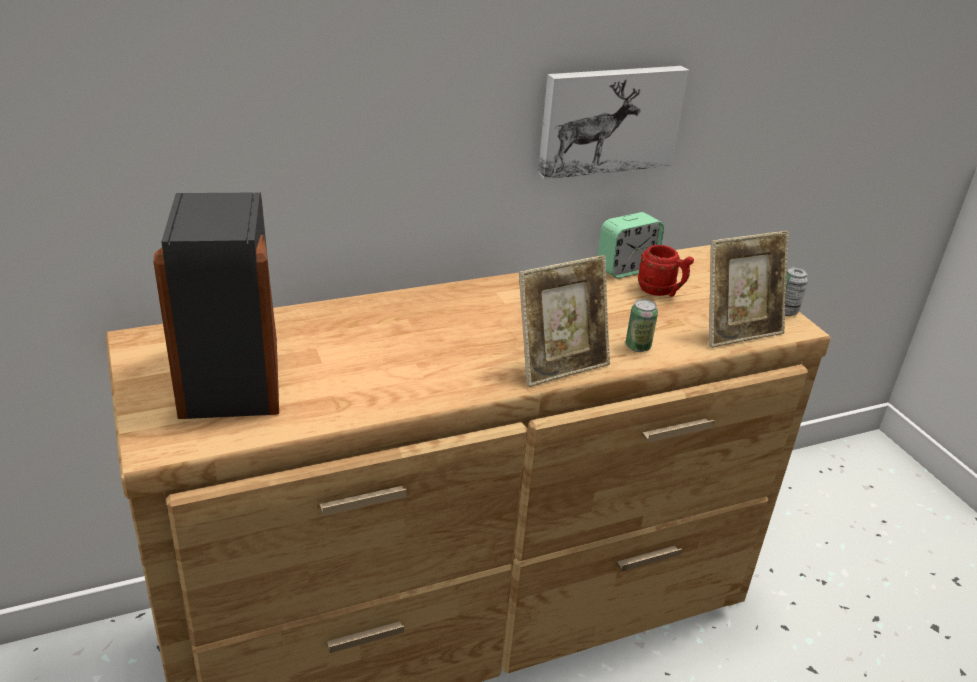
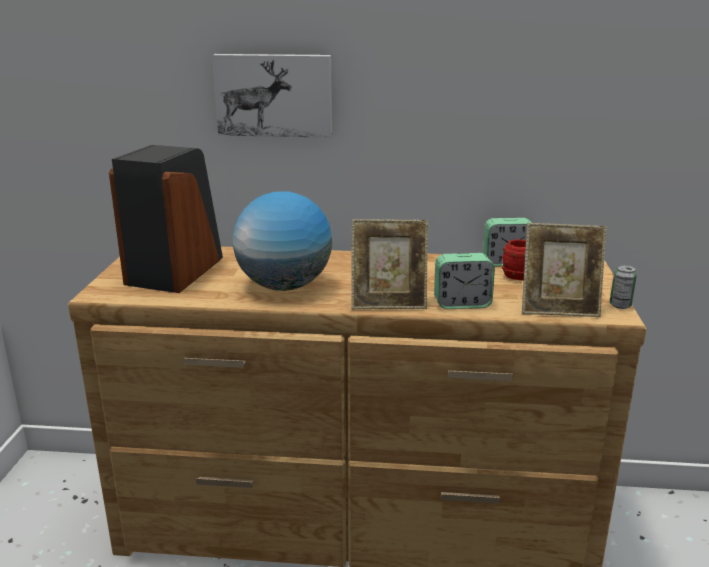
camera: 30 degrees right, 10 degrees down
picture [538,66,689,180] -> picture moved to [212,54,332,138]
can [626,299,658,352] -> alarm clock [434,253,495,309]
none -> globe [233,191,332,291]

